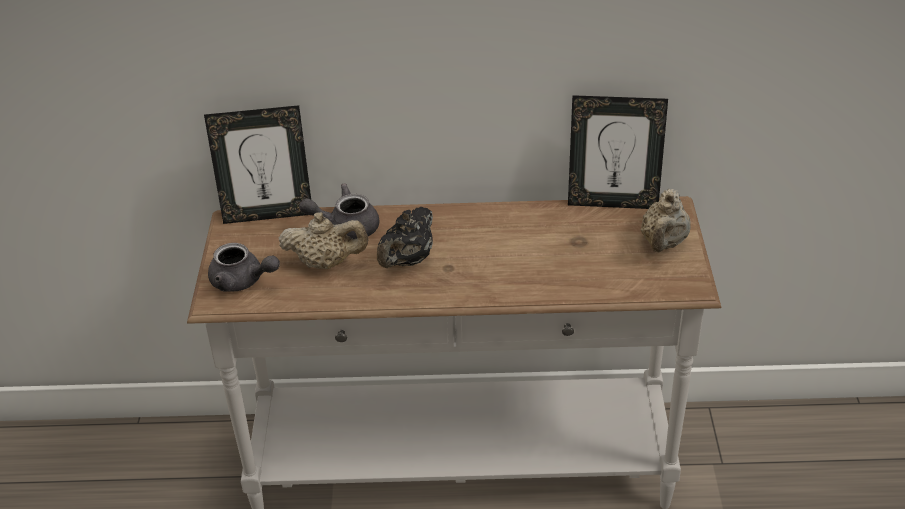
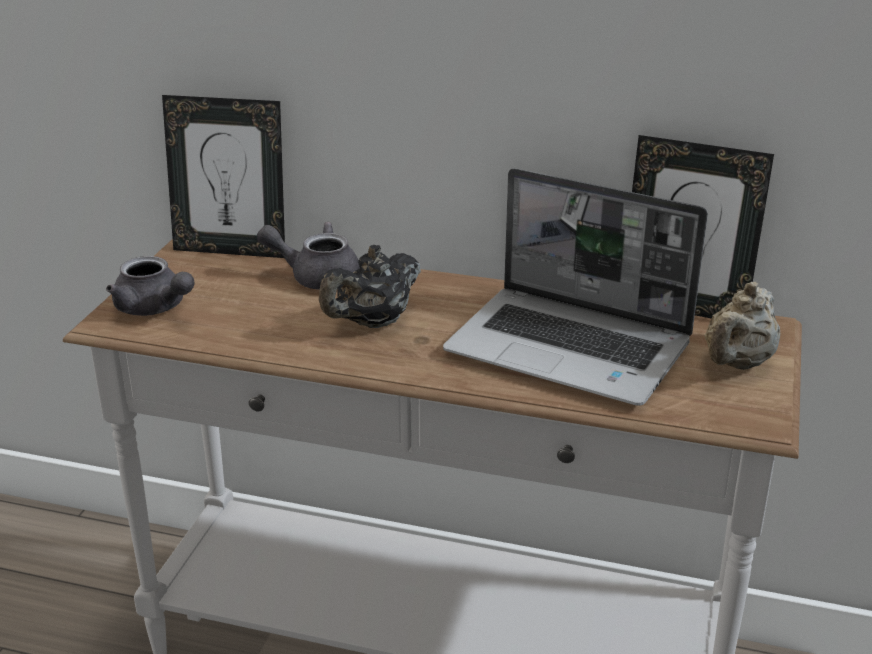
camera: 15 degrees right, 10 degrees down
beige teapot [279,212,369,269] -> none
none -> laptop [443,168,708,406]

